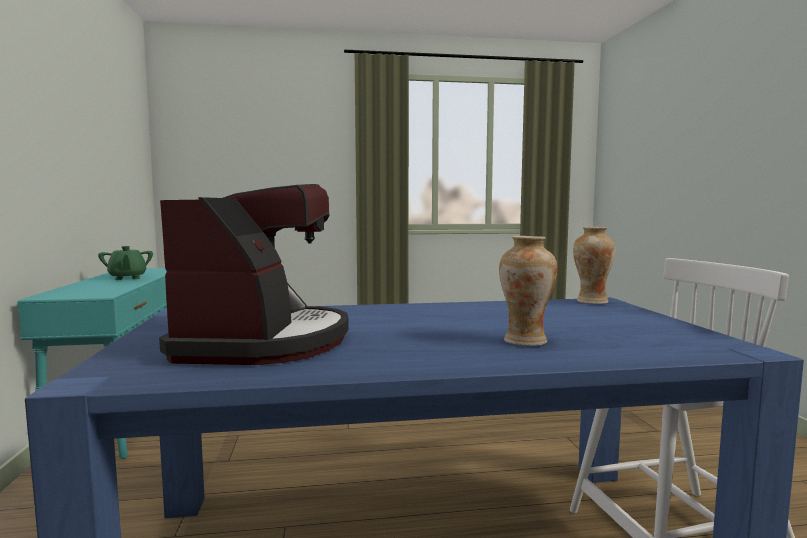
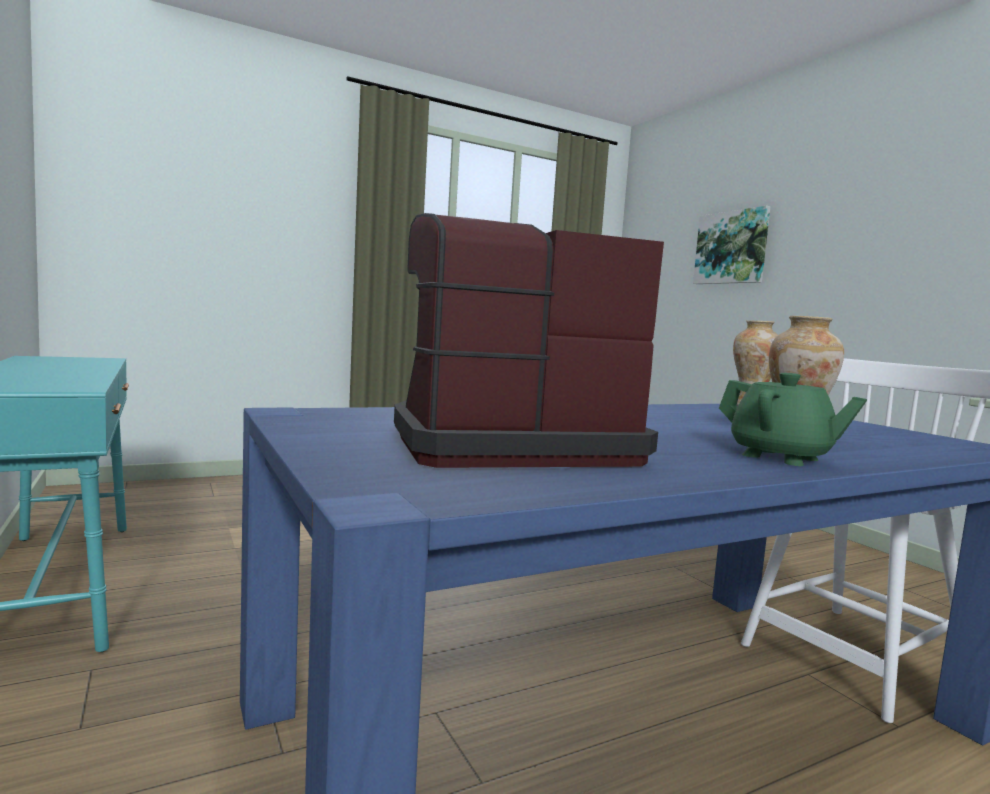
camera: 20 degrees left, 0 degrees up
green teapot [98,246,153,280] -> green teapot moved to [719,373,867,466]
coffee machine [159,184,349,365] -> coffee machine turned 90 degrees counterclockwise [394,213,664,468]
none -> picture [693,206,770,284]

